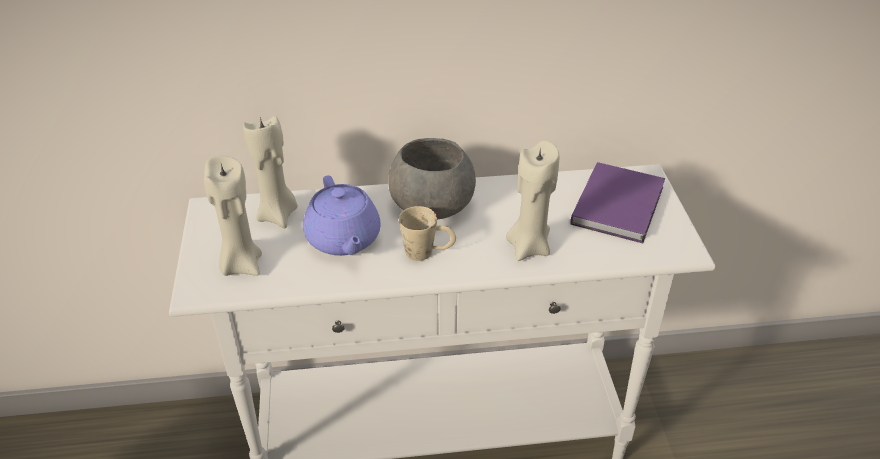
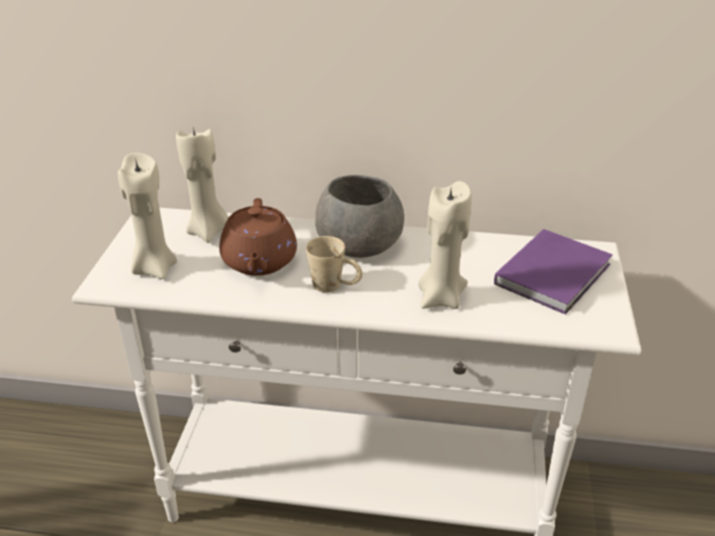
camera: 15 degrees right, 5 degrees down
purple teapot [303,175,381,256] -> brown teapot [219,198,297,276]

